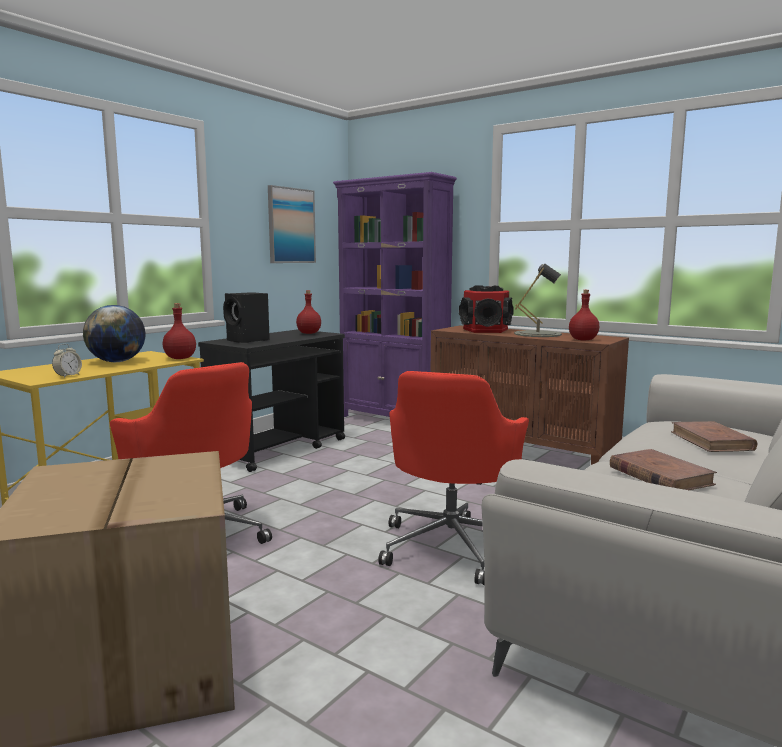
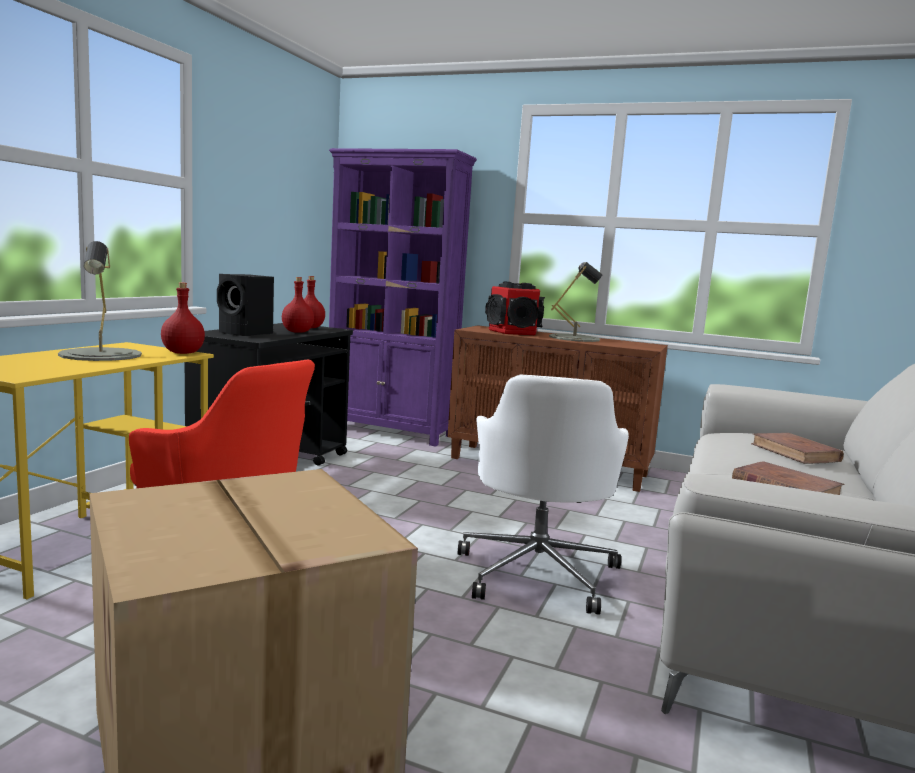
camera: 15 degrees left, 0 degrees up
alarm clock [52,344,82,378] -> none
globe [83,305,145,362] -> grey table lamp [58,241,142,361]
picture [268,185,316,263] -> none
red office chair [378,371,529,585] -> white office chair [458,375,629,615]
red bottle [569,290,599,341] -> red bottle moved to [282,277,314,333]

